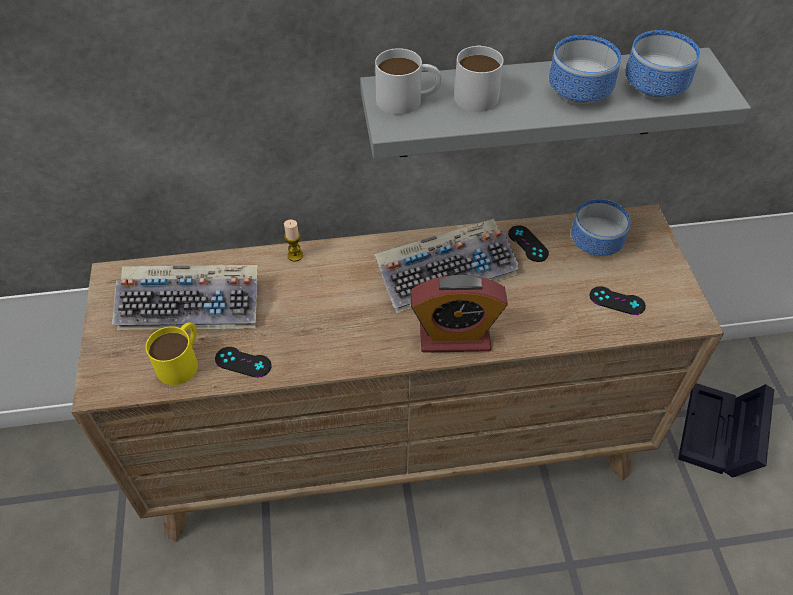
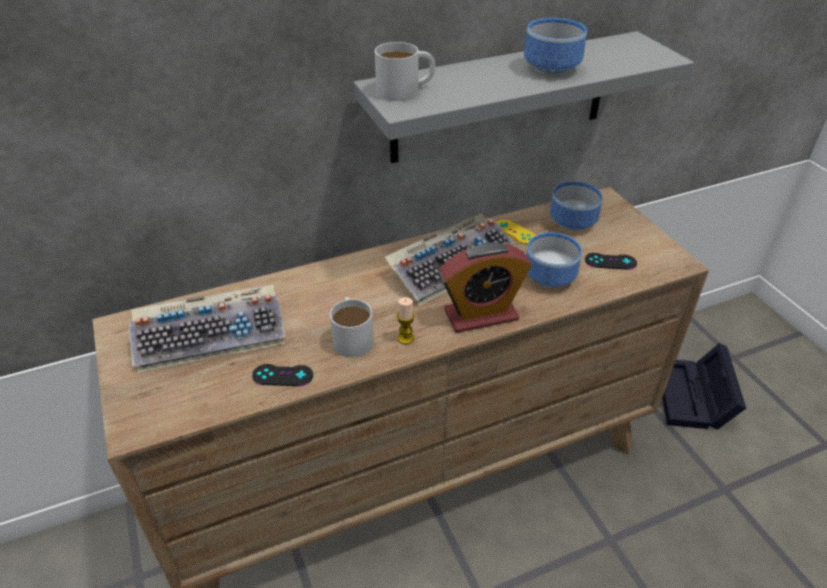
camera: 15 degrees left, 10 degrees down
yellow mug [145,322,198,385] -> none
candle [284,220,303,261] -> candle moved to [397,297,415,344]
white mug [454,45,504,112] -> white mug moved to [330,297,374,358]
black game controller [508,225,549,262] -> yellow game controller [496,219,536,244]
bowl [625,30,700,99] -> bowl moved to [526,233,582,288]

